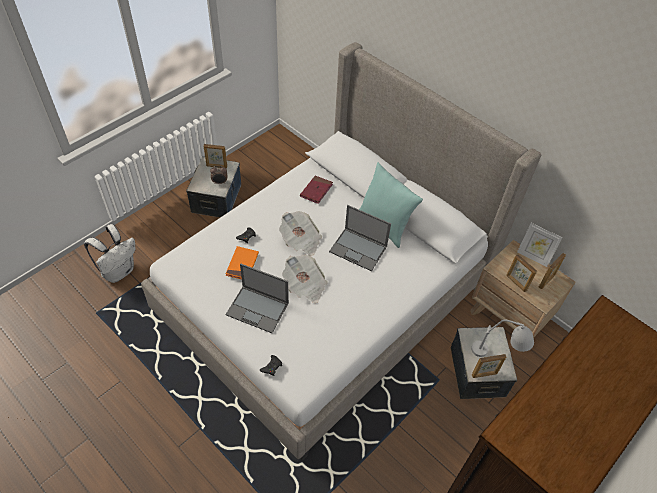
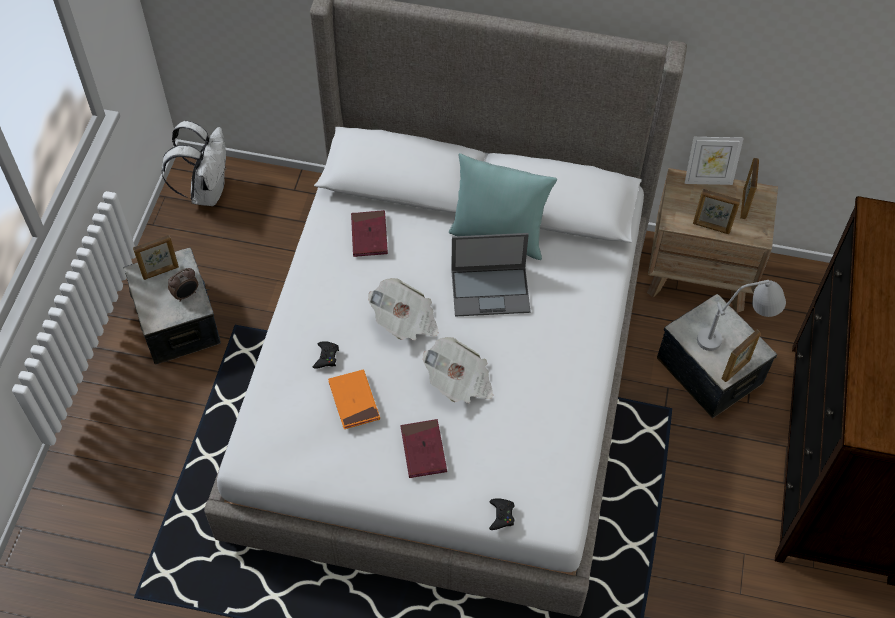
camera: 30 degrees left, 5 degrees up
white backpack [84,224,136,283] -> white backpack moved to [161,121,226,206]
laptop [225,264,289,333] -> red book [400,419,447,478]

